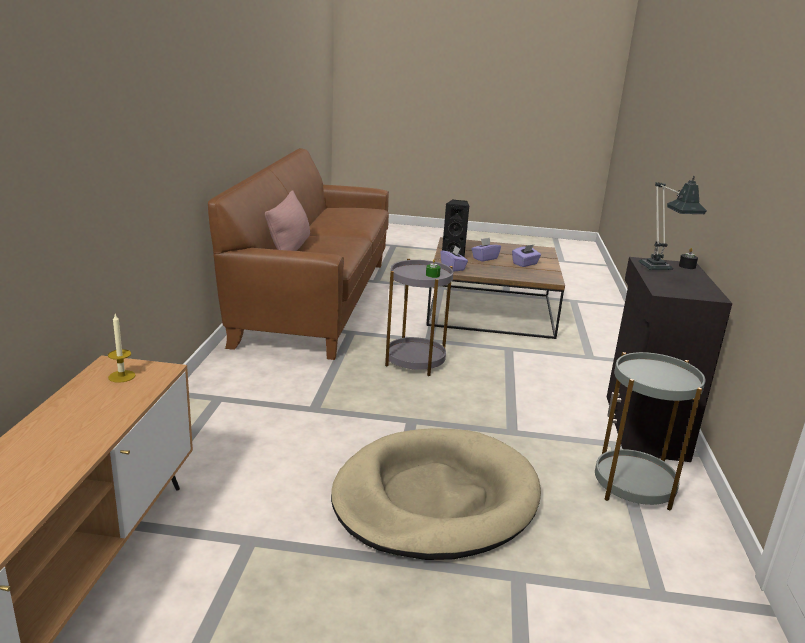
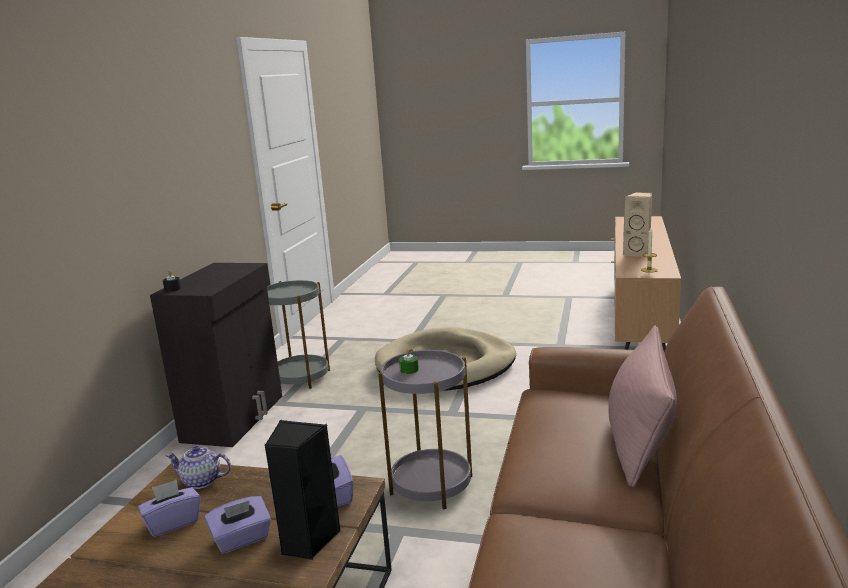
camera: 170 degrees left, 5 degrees down
table lamp [638,176,707,270] -> none
none -> teapot [166,446,231,489]
none -> beige speaker [623,192,652,257]

